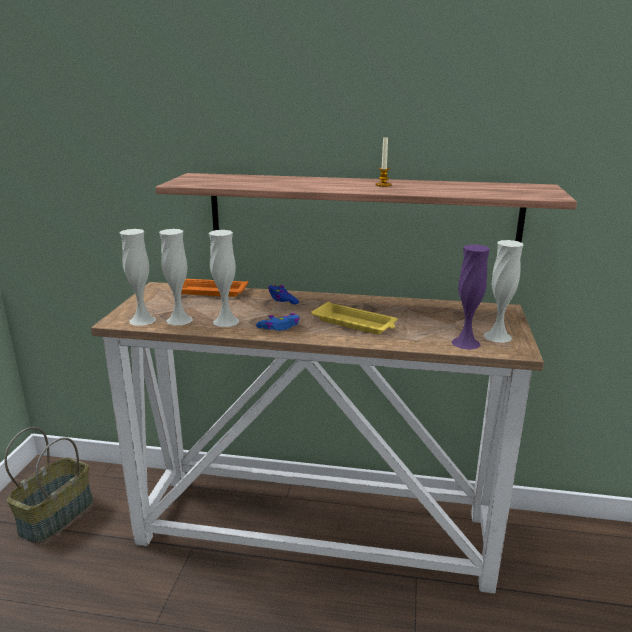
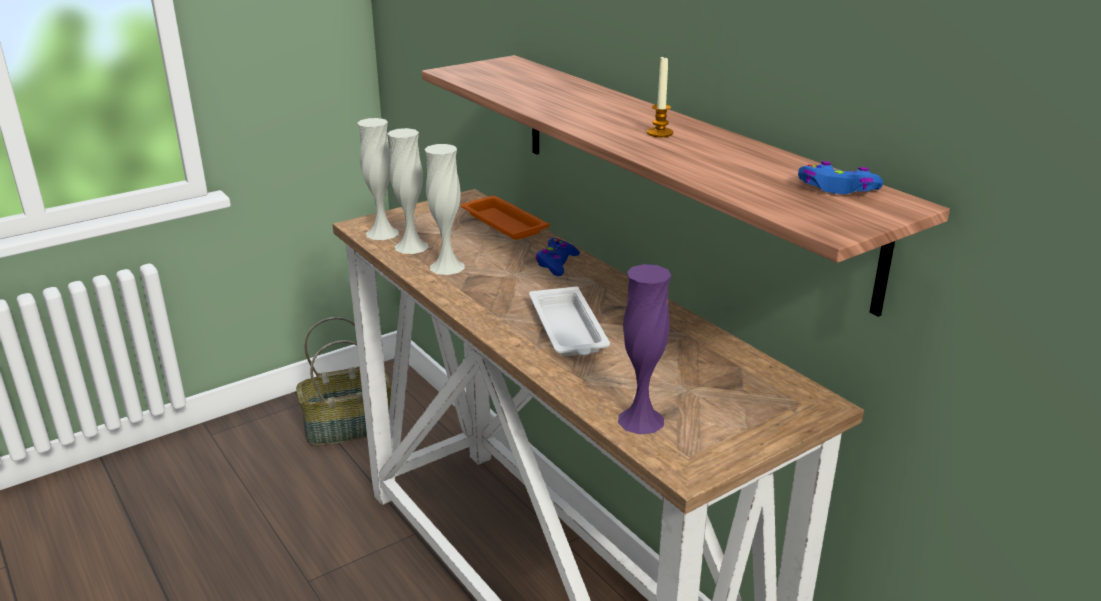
camera: 45 degrees right, 5 degrees up
blue game controller [256,313,300,331] -> blue game controller moved to [798,161,883,194]
yellow tray [311,302,397,334] -> white tray [529,286,610,356]
white vase [483,240,523,343] -> none

